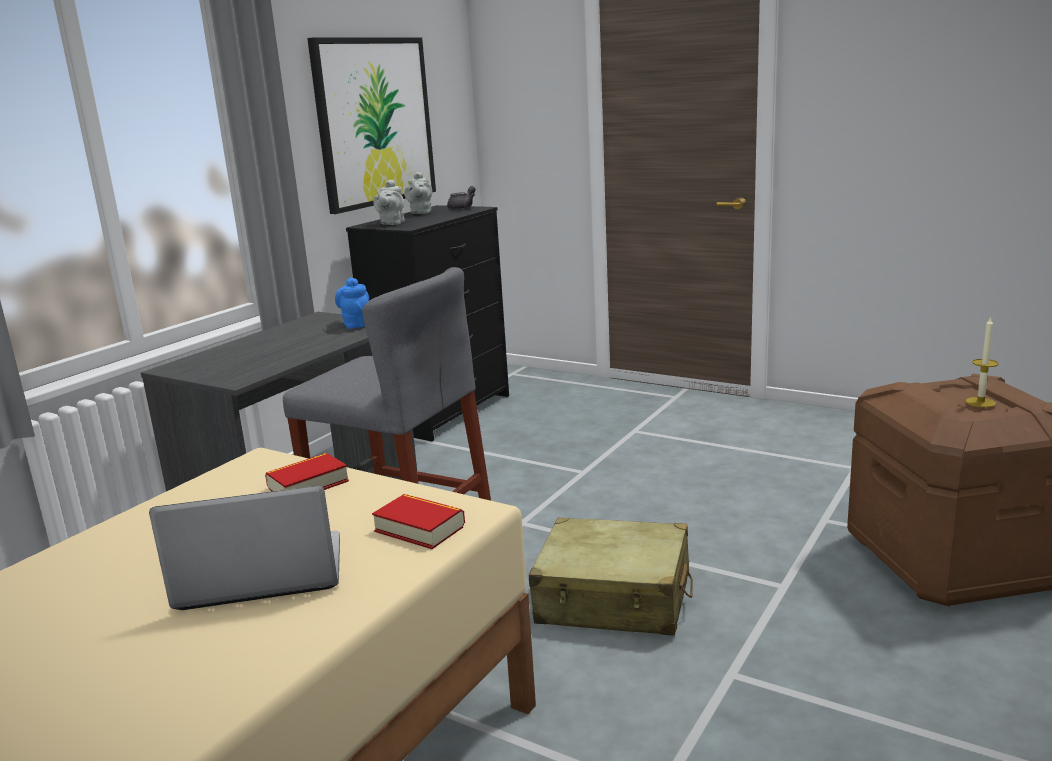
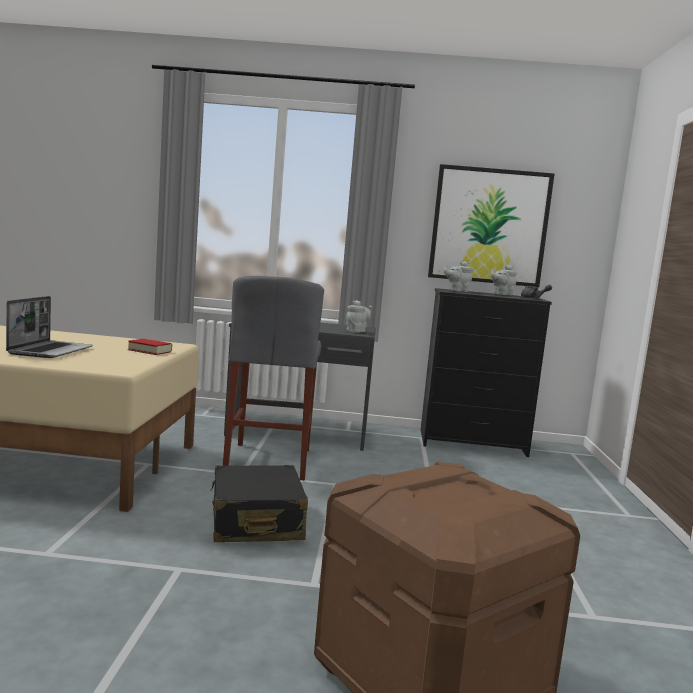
camera: 60 degrees right, 10 degrees down
laptop [149,486,340,610] -> laptop turned 45 degrees clockwise [6,296,93,358]
blue teapot [335,278,369,329] -> grey teapot [346,300,372,333]
book [372,494,465,549] -> none
beige suitcase [529,518,693,636] -> black suitcase [210,465,308,542]
candle [966,316,998,408] -> none

